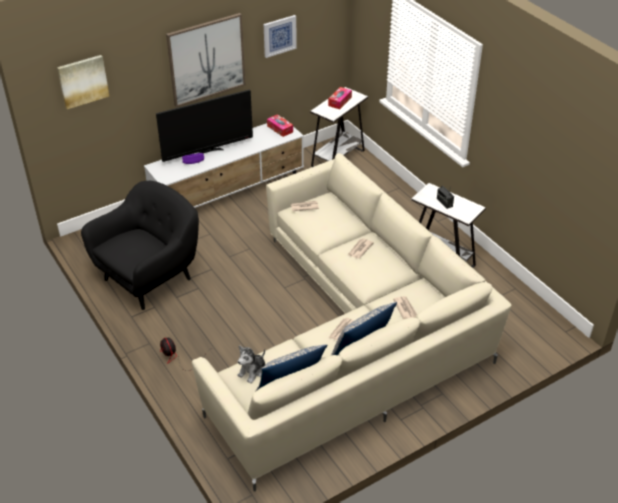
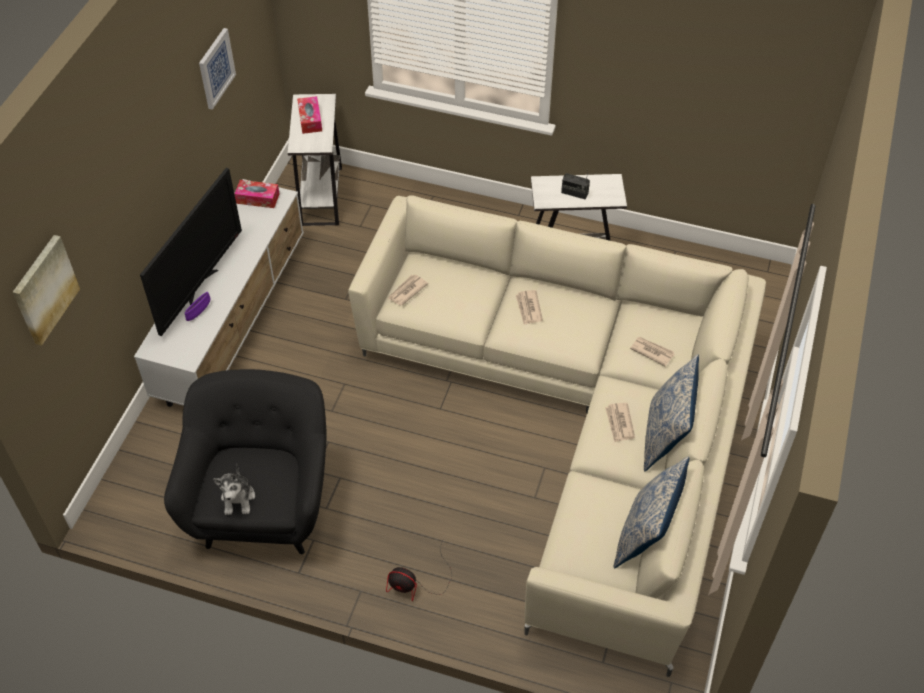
camera: 40 degrees left, 10 degrees up
picture [166,13,245,107] -> none
plush toy [237,345,265,384] -> plush toy moved to [213,464,255,515]

